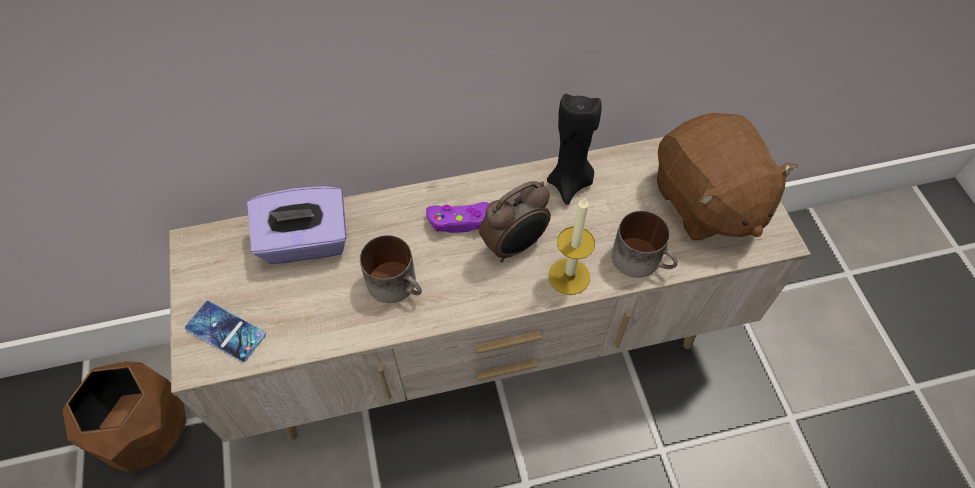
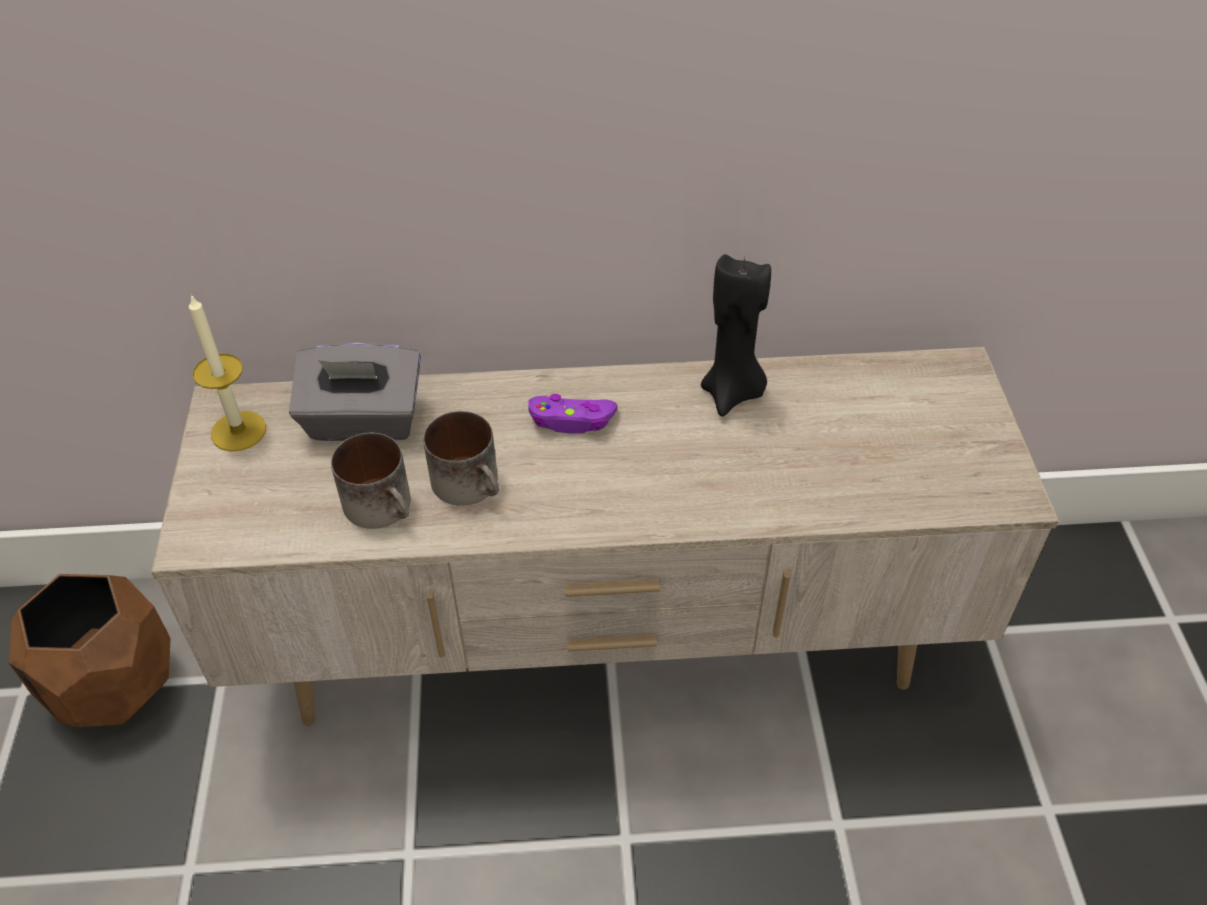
camera: 10 degrees right, 10 degrees down
phone [185,301,266,362] -> none
purple tissue box [247,186,347,264] -> grey tissue box [289,343,421,441]
alarm clock [479,181,551,262] -> none
candle [549,198,595,295] -> candle moved to [189,294,266,452]
mug [612,211,678,278] -> mug moved to [331,433,411,529]
brown plush toy [657,113,798,240] -> none

